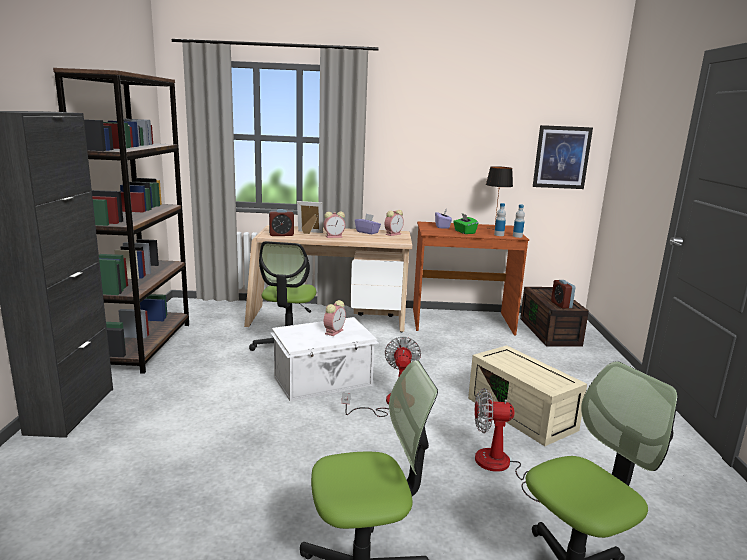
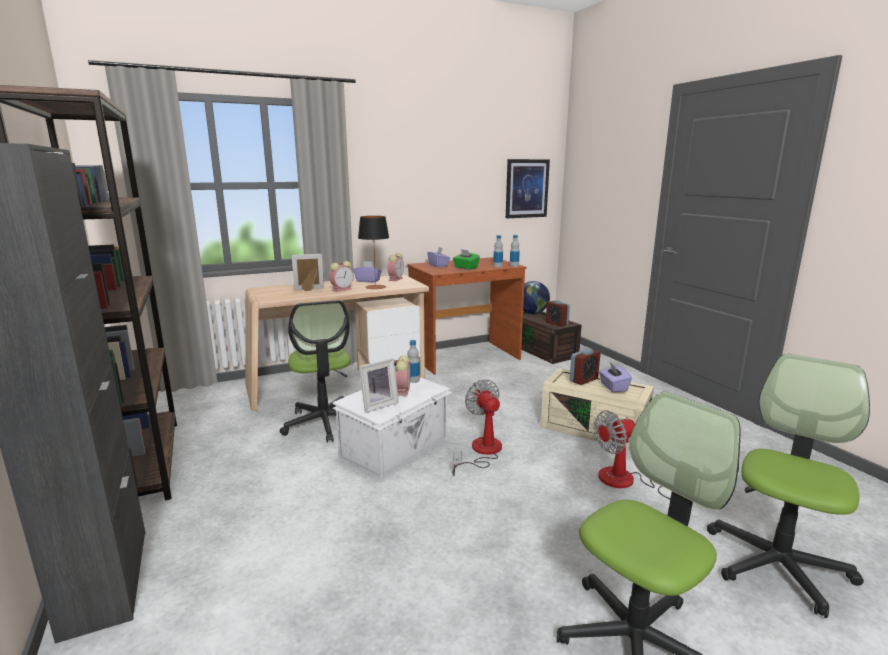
camera: 25 degrees left, 0 degrees up
alarm clock [269,209,294,236] -> alarm clock moved to [569,348,600,385]
table lamp [486,166,513,230] -> table lamp moved to [358,216,389,289]
none -> picture frame [359,358,399,413]
none -> bottle [407,340,420,383]
none -> globe [523,281,550,314]
none -> purple tissue box [599,363,632,392]

